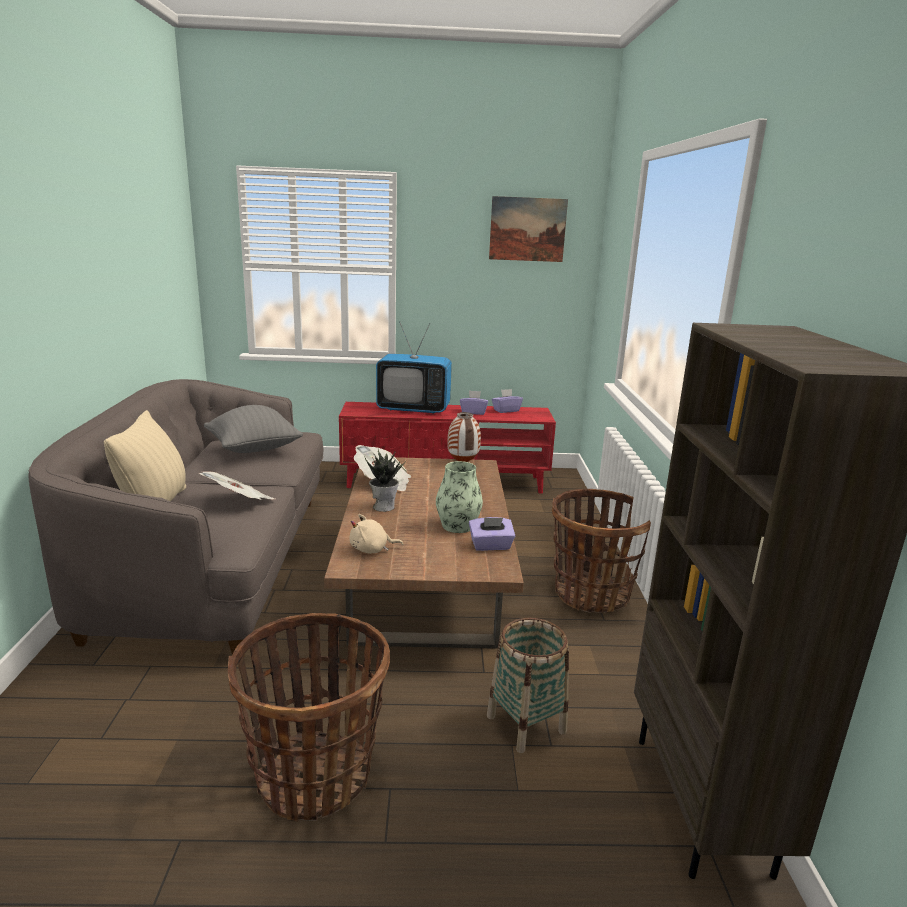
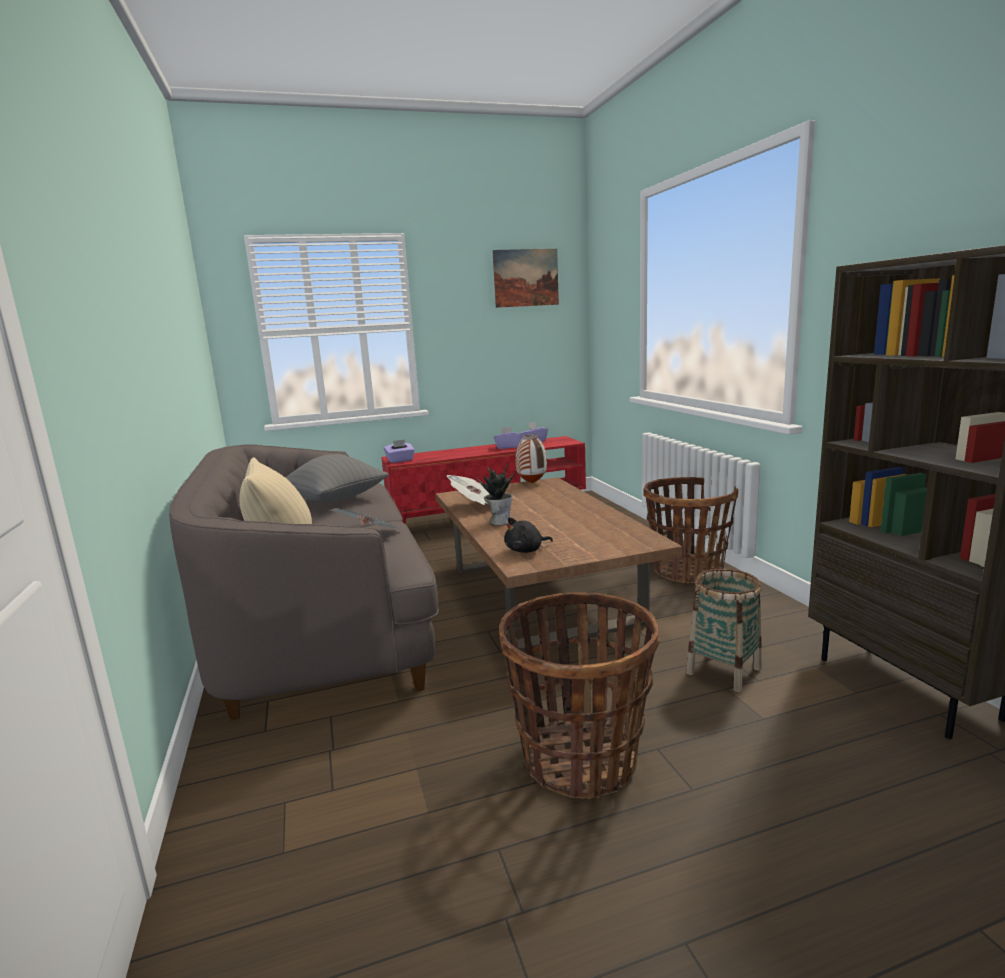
camera: 15 degrees left, 5 degrees down
beige plush toy [350,514,403,554] -> black plush toy [504,517,553,553]
television [376,321,452,414] -> none
vase [436,461,483,533] -> none
purple tissue box [469,517,515,551] -> purple tissue box moved to [384,440,415,463]

